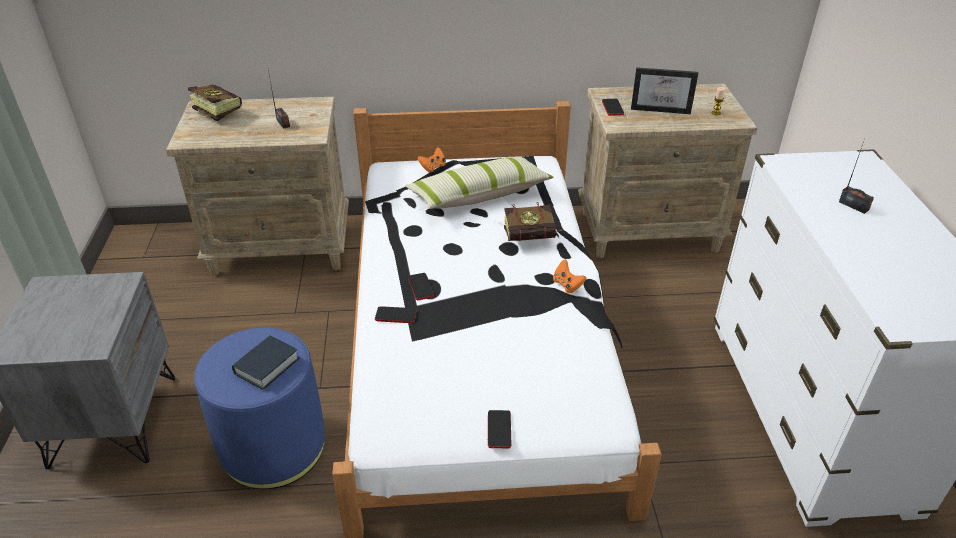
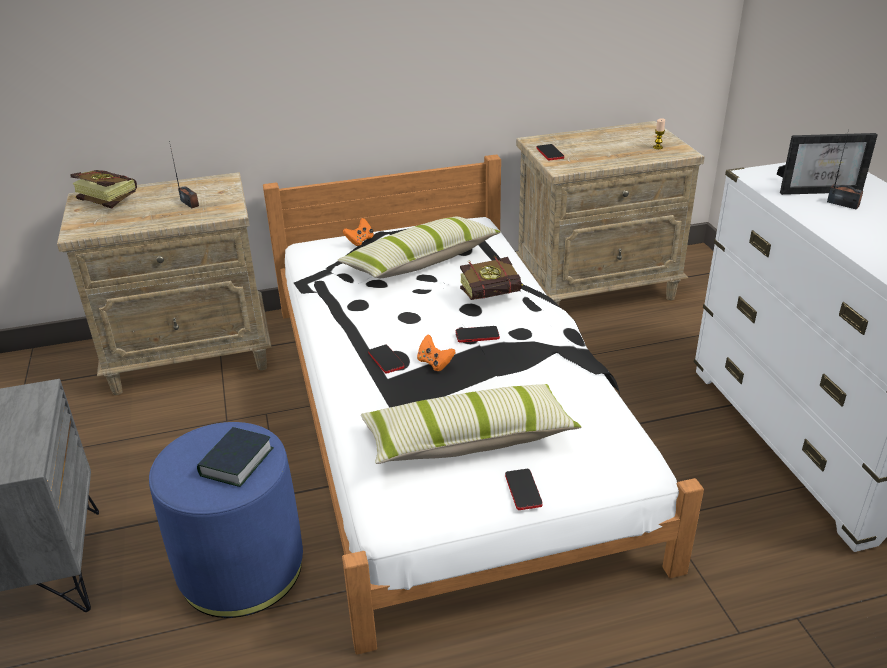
camera: 10 degrees left, 5 degrees down
phone [375,306,417,323] -> phone moved to [456,326,500,342]
orange game controller [553,259,586,293] -> orange game controller moved to [417,334,455,371]
picture frame [631,67,698,114] -> picture frame moved to [777,133,877,195]
none -> pillow [361,384,581,464]

